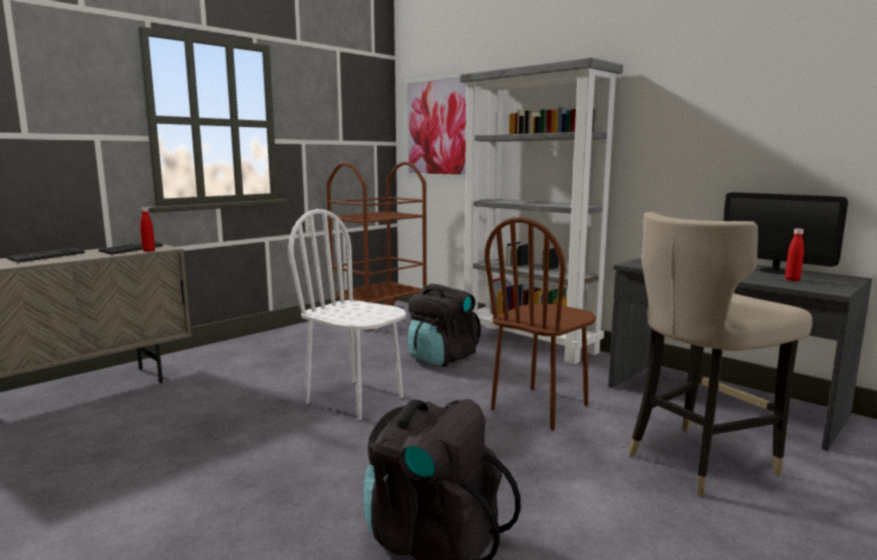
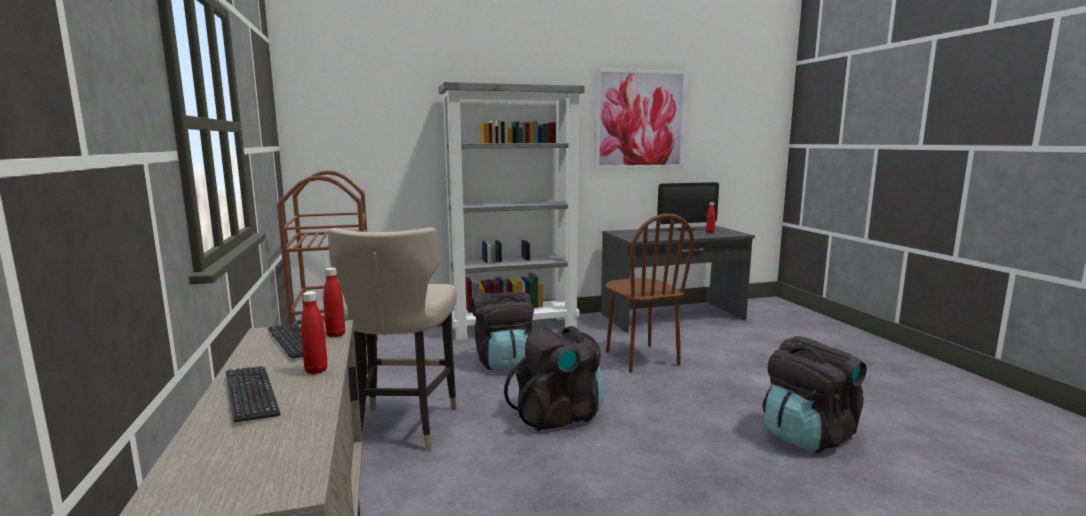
camera: 60 degrees left, 0 degrees up
white chair [288,209,406,420] -> black backpack [504,326,604,431]
picture [405,71,478,179] -> picture moved to [595,68,687,170]
beige stool [628,212,812,497] -> beige stool moved to [328,227,457,451]
none -> red bottle [301,291,328,374]

